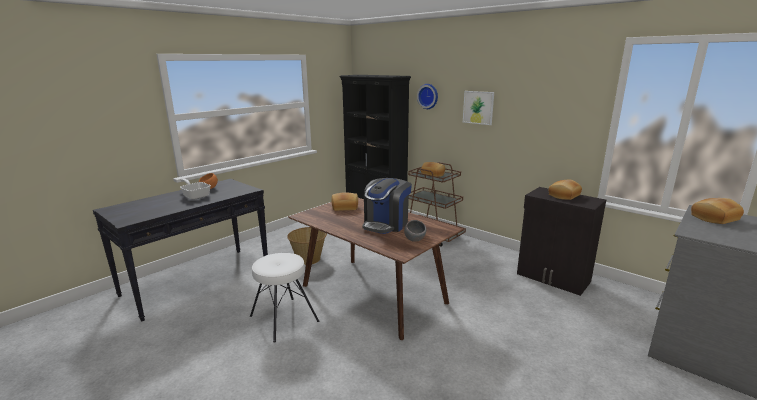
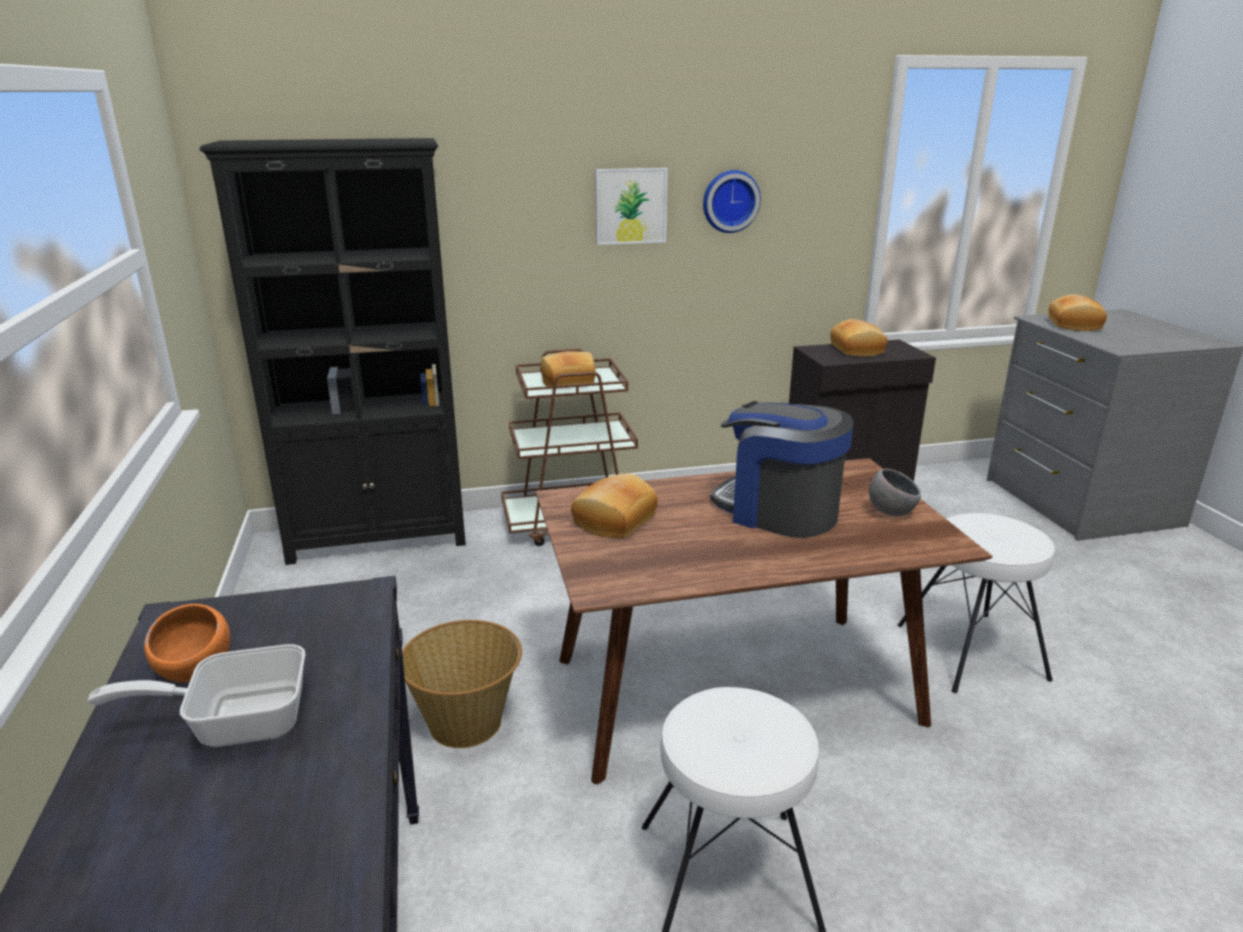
camera: 55 degrees left, 5 degrees up
coffee machine [363,178,412,234] -> coffee machine turned 150 degrees clockwise [710,401,853,538]
wall clock [417,84,438,109] -> wall clock moved to [703,170,761,233]
none -> white stool [898,513,1055,693]

